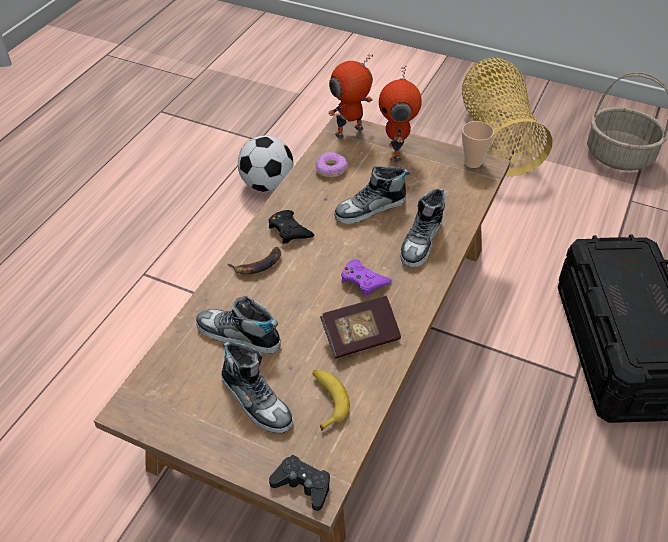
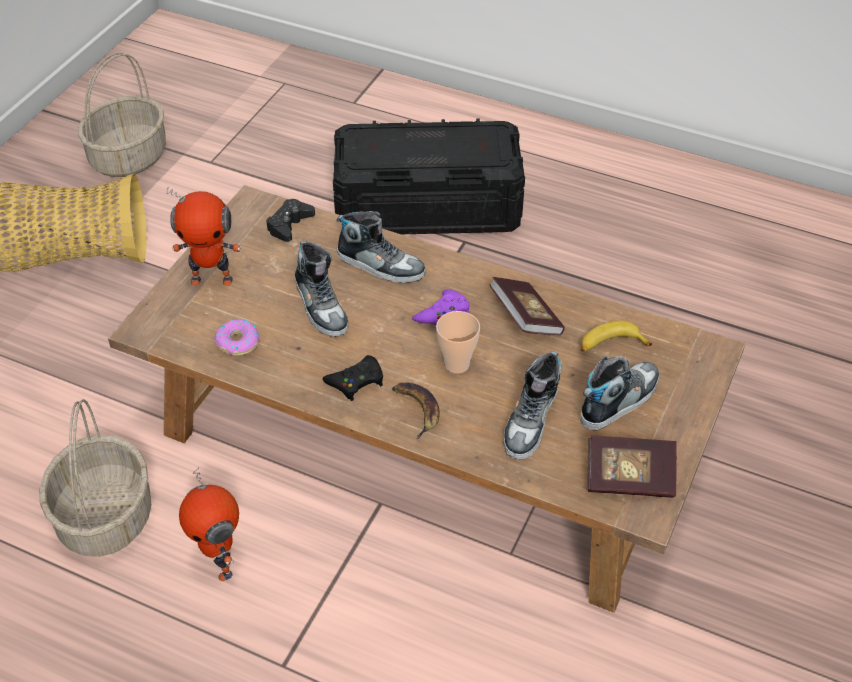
camera: 90 degrees left, 0 degrees up
football [238,135,293,192] -> basket [39,399,151,557]
black game controller [269,455,330,511] -> black game controller moved to [266,199,315,242]
toy robot [328,54,373,138] -> toy robot moved to [179,468,239,581]
cup [462,121,494,168] -> cup moved to [436,311,480,374]
none -> book [588,435,677,498]

